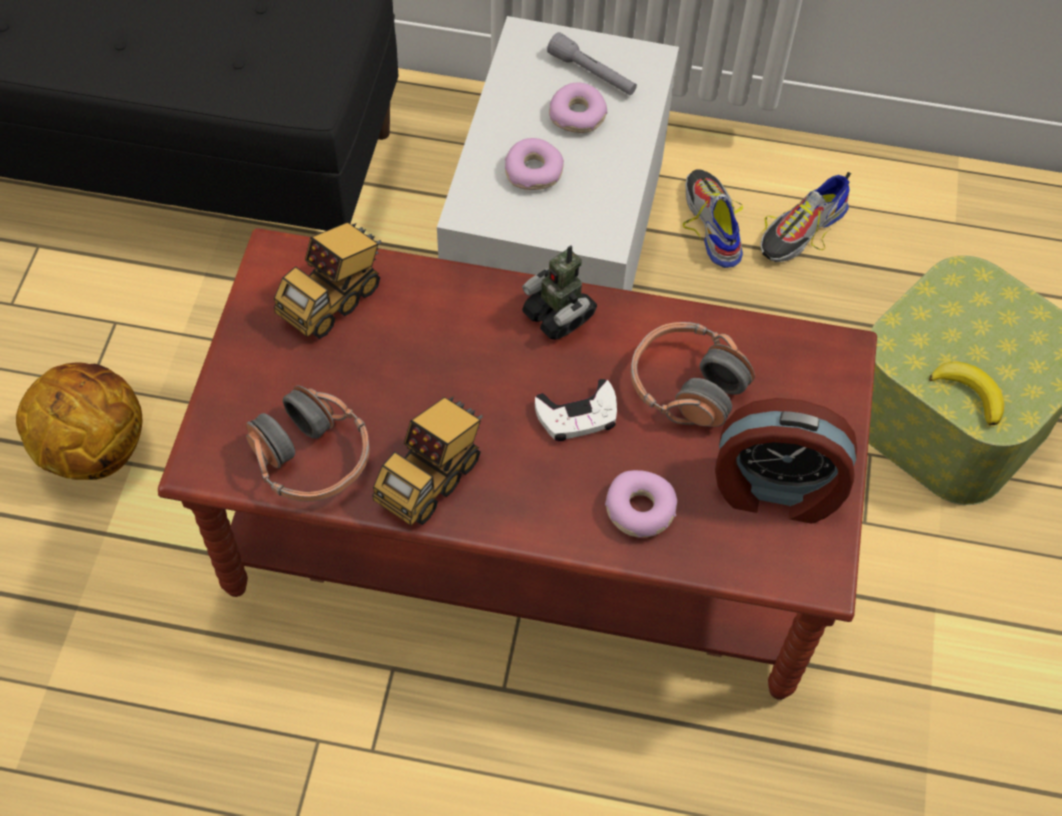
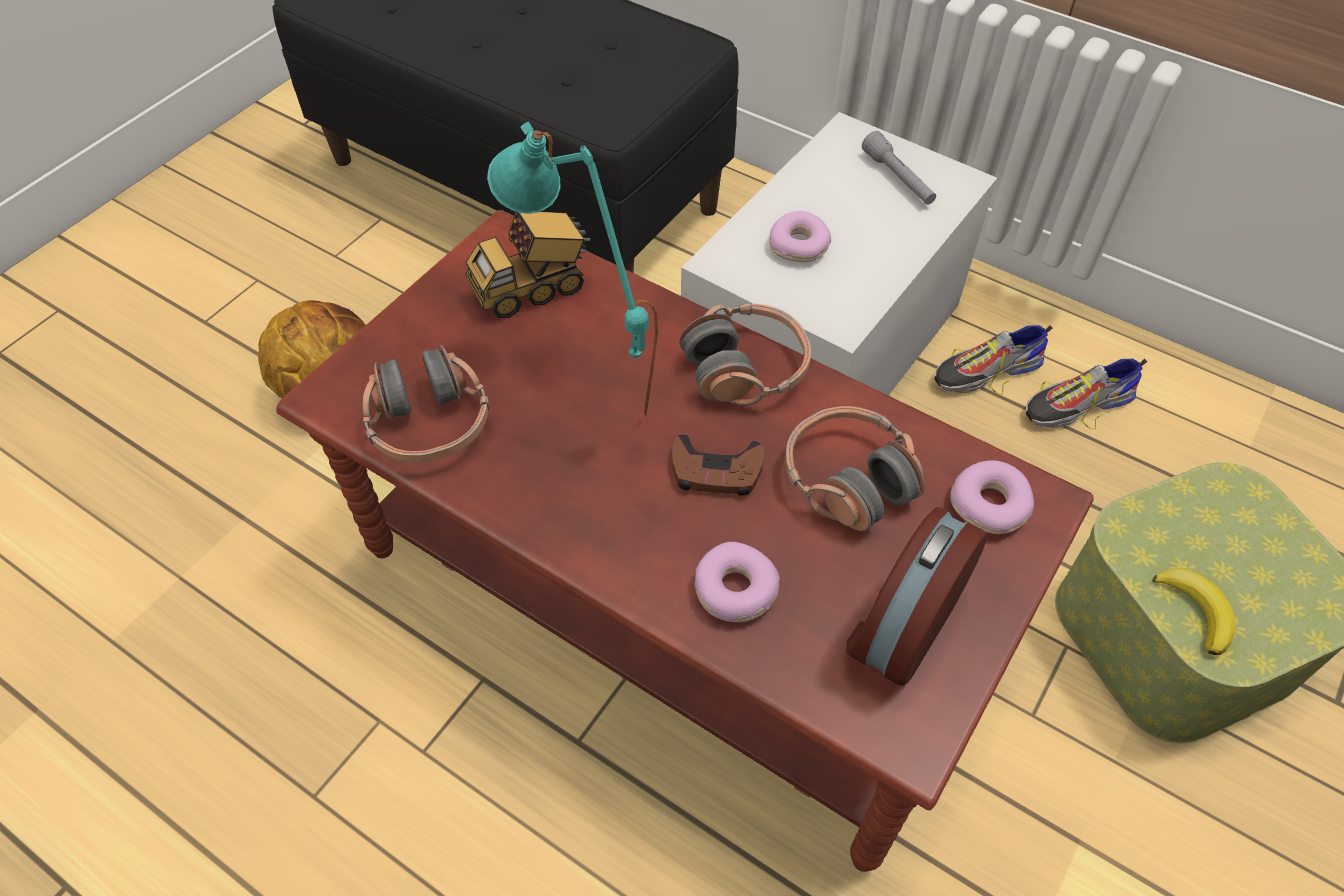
camera: 25 degrees right, 5 degrees down
toy truck [372,397,483,526] -> none
toy robot [522,245,597,340] -> headphones [679,303,811,405]
white game controller [535,379,617,441] -> brown game controller [672,434,764,496]
donut [549,83,607,133] -> donut moved to [950,460,1034,534]
shoe [683,169,743,268] -> shoe turned 120 degrees counterclockwise [934,325,1052,394]
alarm clock [715,398,857,524] -> alarm clock turned 90 degrees clockwise [846,507,987,686]
none -> turquoise table lamp [487,122,658,416]

